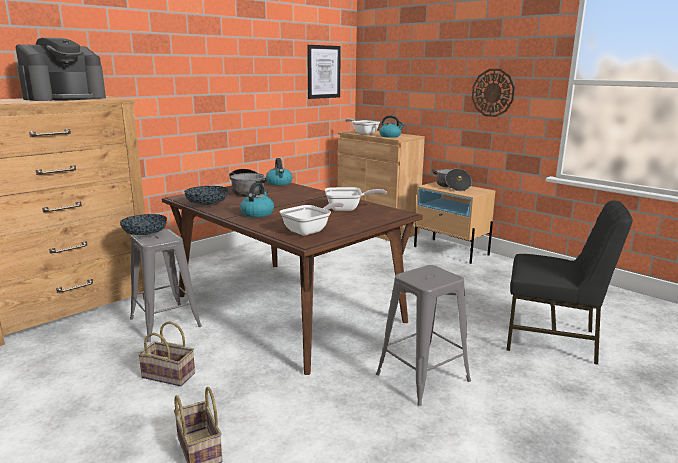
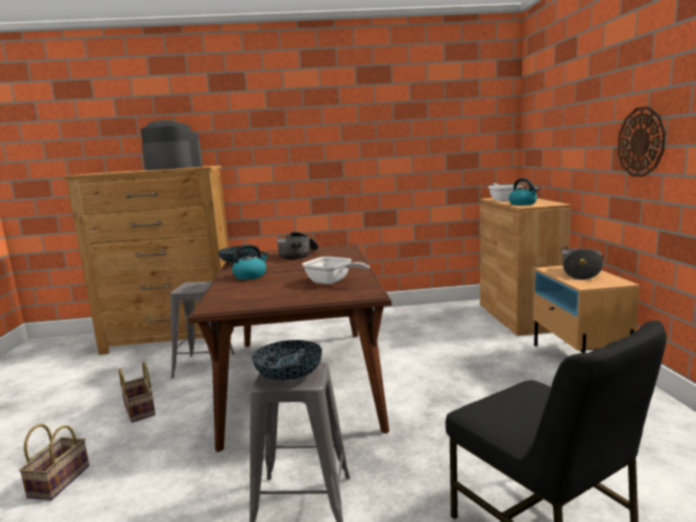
camera: 40 degrees right, 5 degrees down
coffee machine [16,37,106,101] -> coffee machine turned 135 degrees counterclockwise [141,120,203,170]
bowl [120,214,167,235] -> bowl moved to [252,340,322,380]
kettle [266,158,292,186] -> none
frying pan [280,202,344,235] -> none
picture [307,45,341,99] -> none

